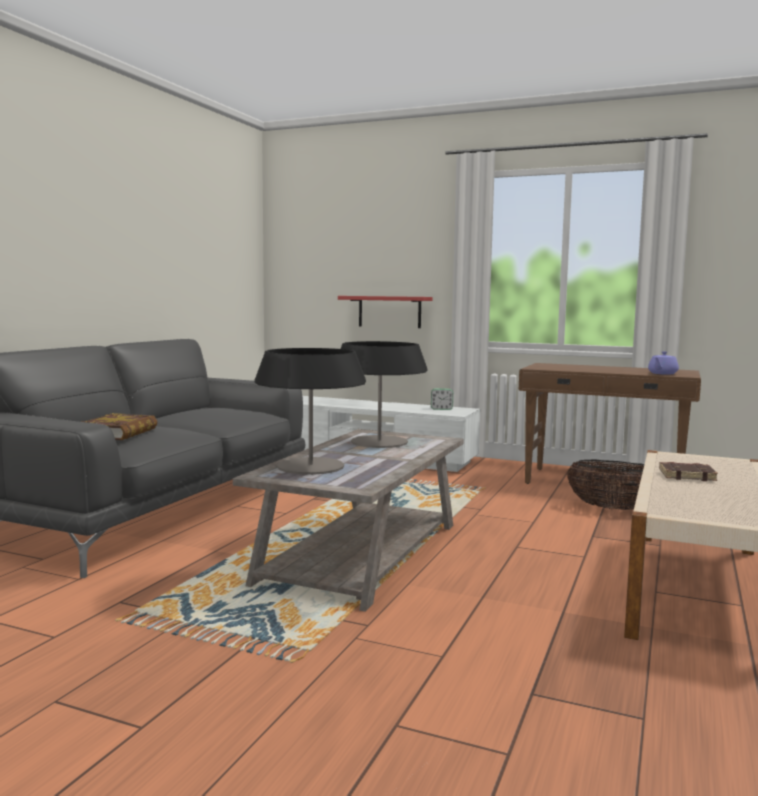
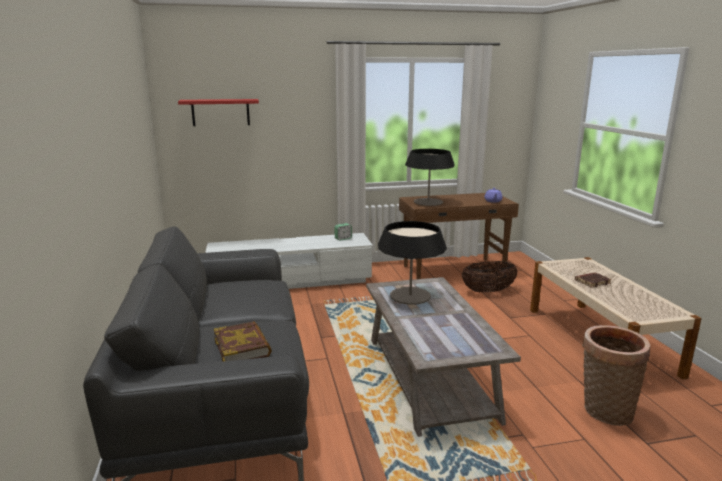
camera: 35 degrees left, 10 degrees up
table lamp [254,348,366,475] -> table lamp moved to [405,149,455,206]
red shelf [338,296,433,328] -> red shelf moved to [178,99,259,126]
none -> basket [582,325,650,426]

